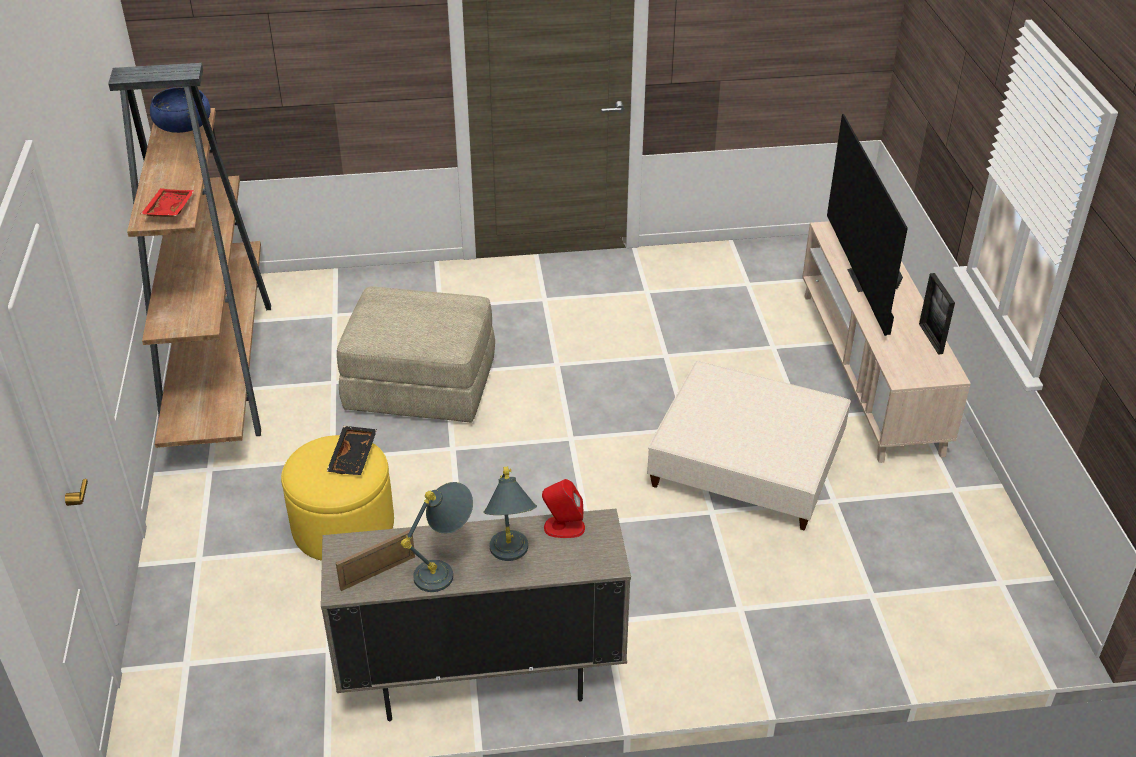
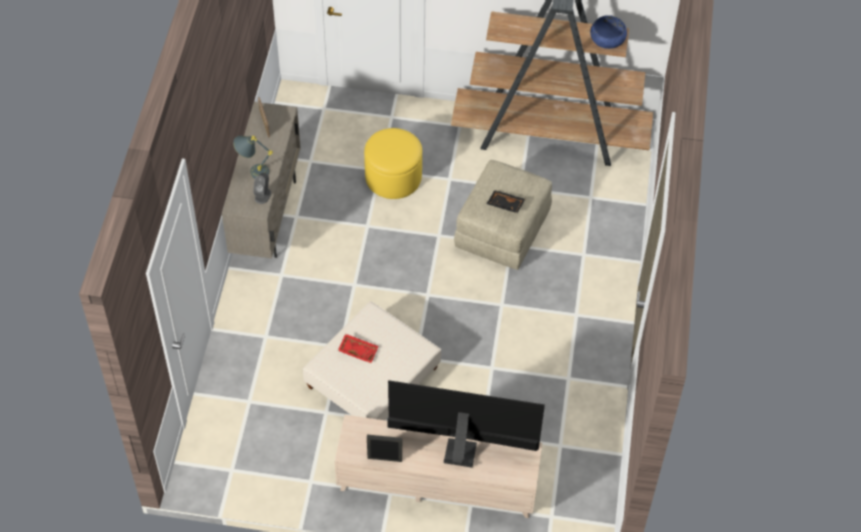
camera: 105 degrees right, 15 degrees up
red tray [141,188,195,217] -> red tray moved to [338,334,379,363]
black tray [327,426,377,475] -> black tray moved to [486,190,525,213]
grey table lamp [401,482,473,592] -> none
red speaker [542,479,585,538] -> grey speaker [253,173,271,204]

